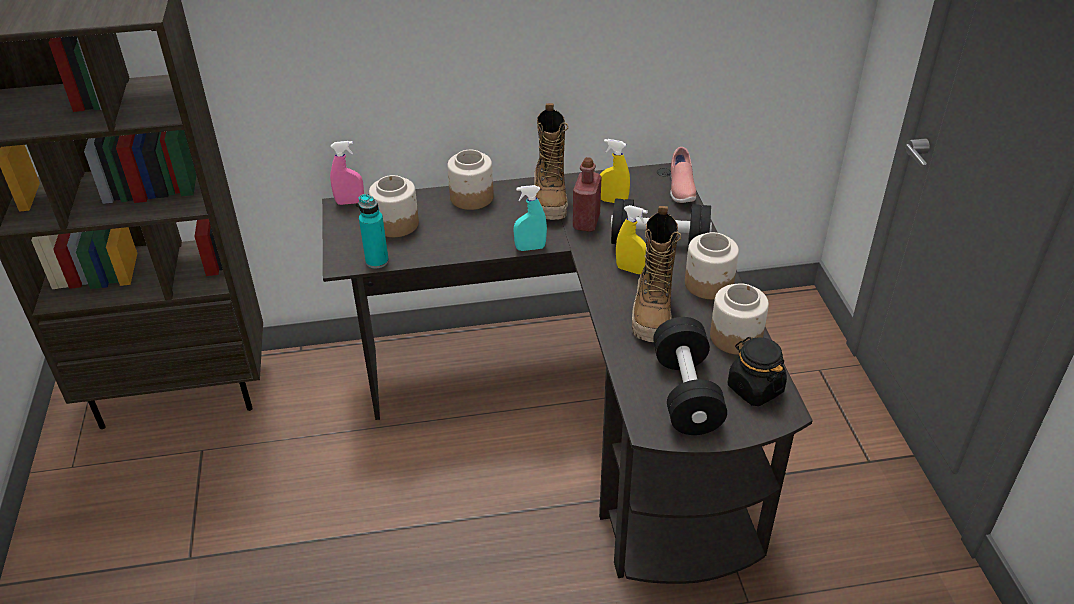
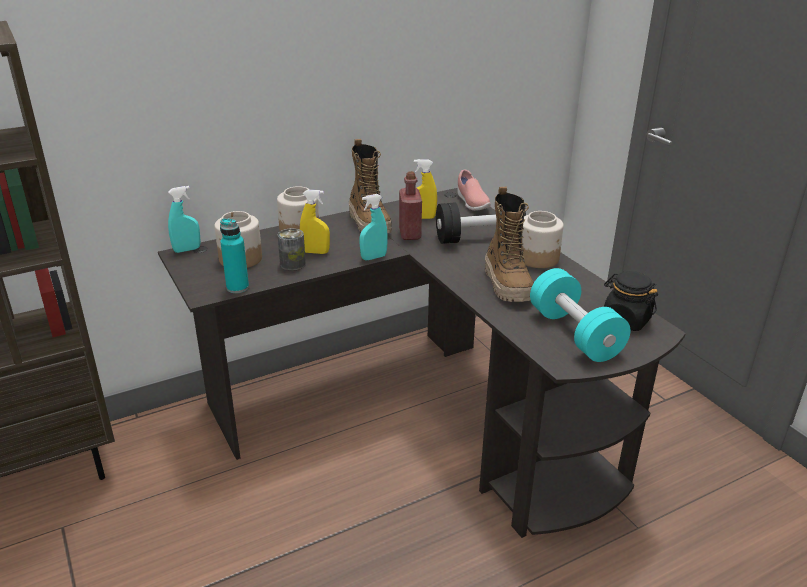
camera: 20 degrees left, 10 degrees down
pink spray bottle [330,141,364,205] -> turquoise spray bottle [168,186,201,253]
yellow spray bottle [616,205,648,274] -> yellow spray bottle moved to [300,190,330,254]
black dumbbell [653,317,727,435] -> turquoise dumbbell [530,268,630,362]
jar [710,283,769,355] -> none
none -> can [277,228,306,271]

